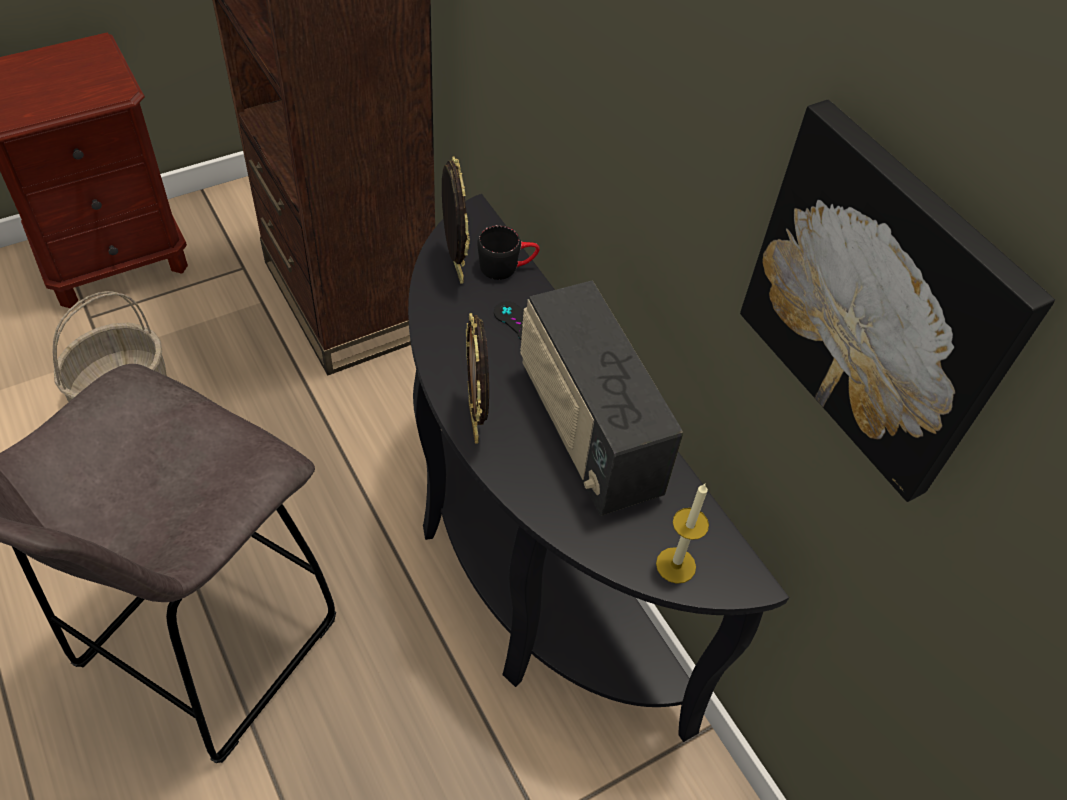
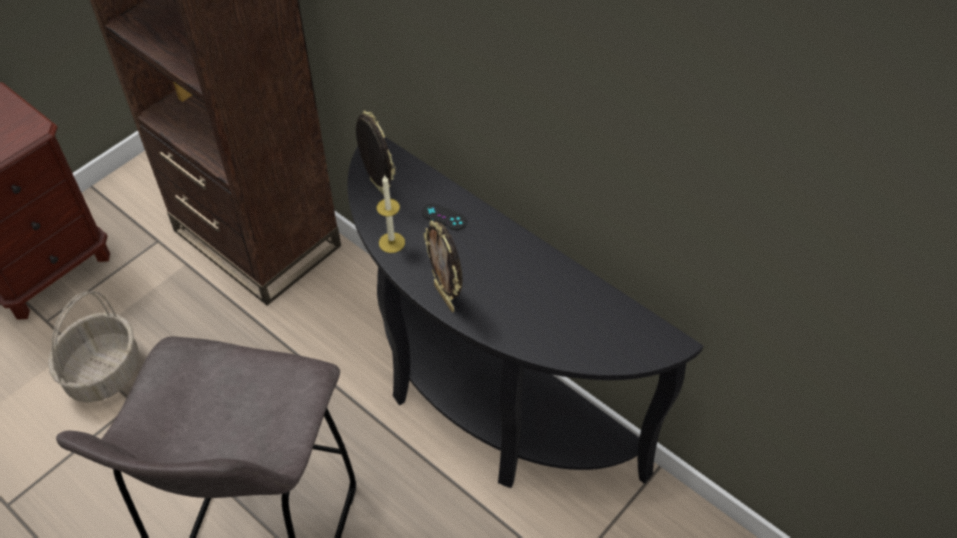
camera: 15 degrees left, 0 degrees up
black mug [477,225,540,280] -> none
radio [520,280,683,516] -> none
candle [656,484,709,584] -> candle moved to [377,175,405,253]
picture [740,100,1055,502] -> none

